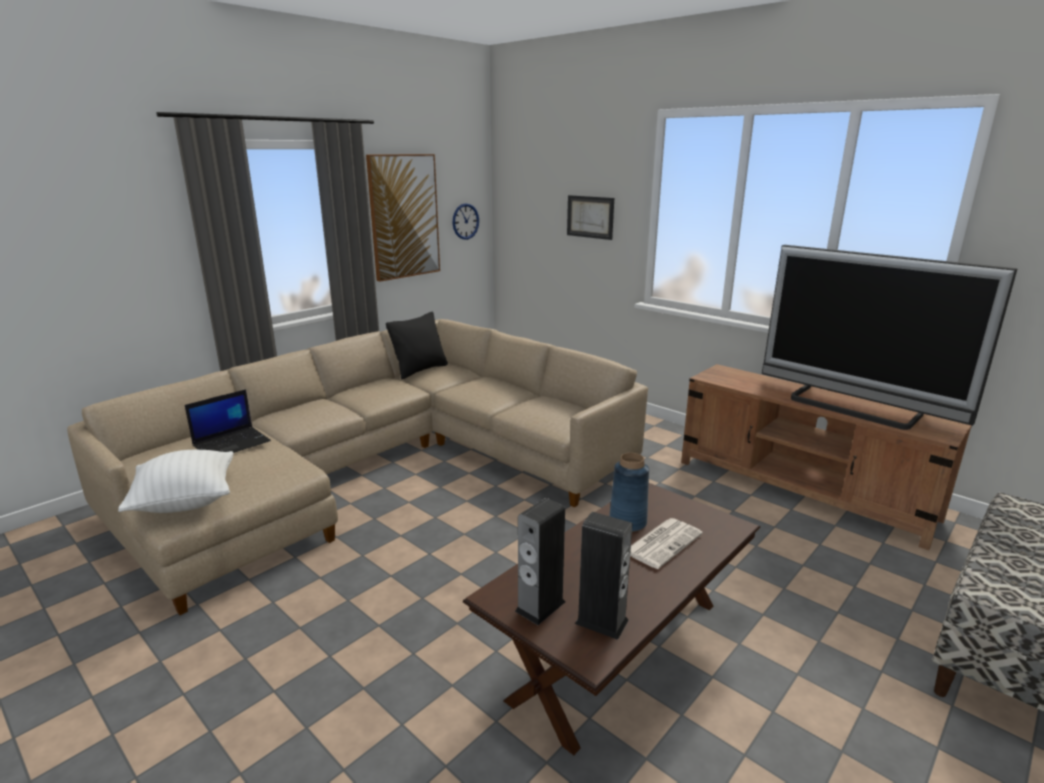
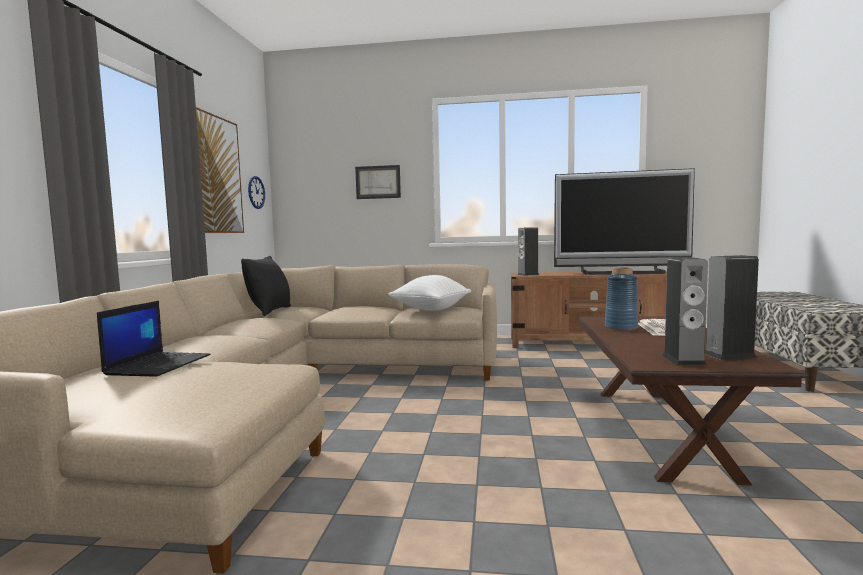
camera: 35 degrees left, 15 degrees down
white pillow [118,450,233,513] -> white pillow moved to [389,275,471,311]
none -> speaker [517,227,540,276]

